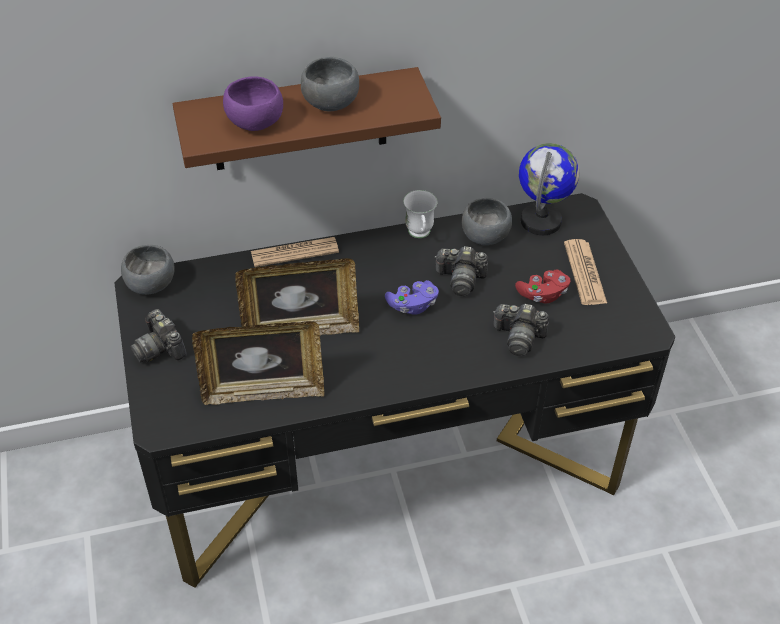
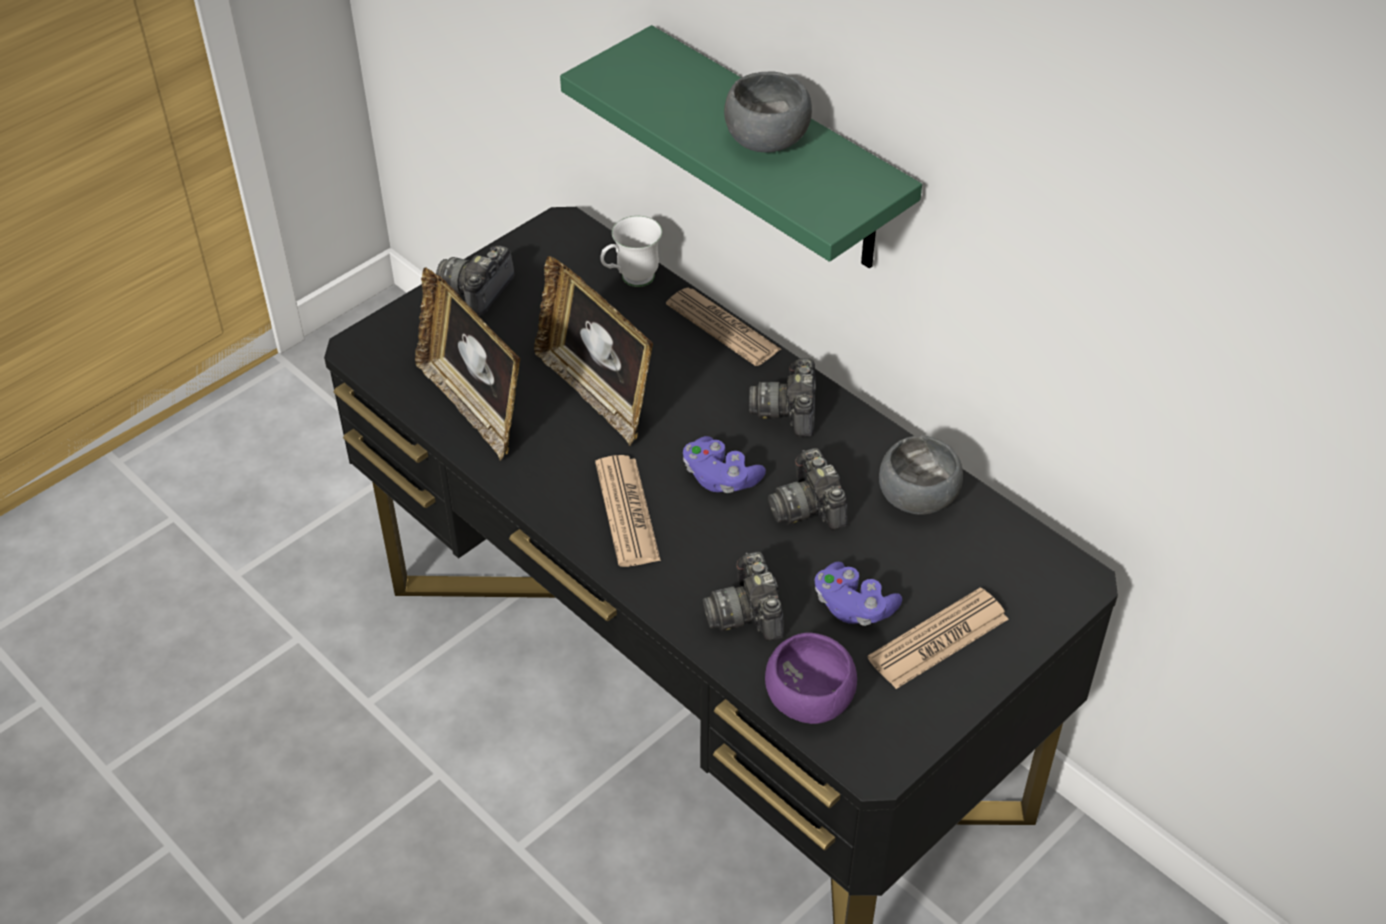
camera: 60 degrees right, 0 degrees up
grey bowl [121,245,175,295] -> none
brown shelf [173,67,441,170] -> green shelf [560,25,922,269]
purple bowl [223,76,283,131] -> purple bowl moved to [765,633,857,724]
white mug [403,190,437,238] -> white mug moved to [600,216,662,287]
red game controller [515,269,570,303] -> purple game controller [815,562,902,626]
globe [519,143,579,235] -> none
none -> newspaper [595,455,661,567]
none -> camera [749,358,816,437]

